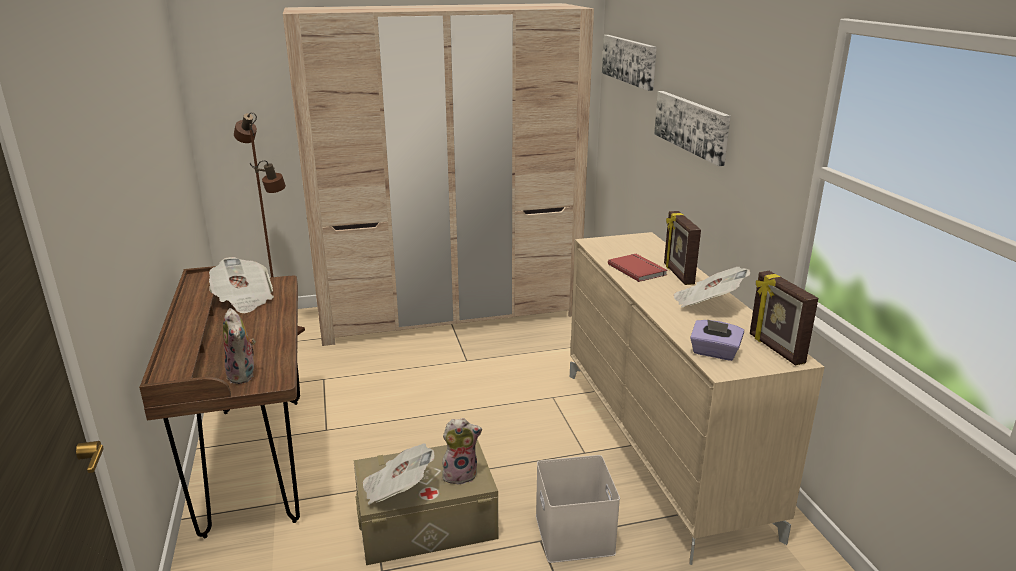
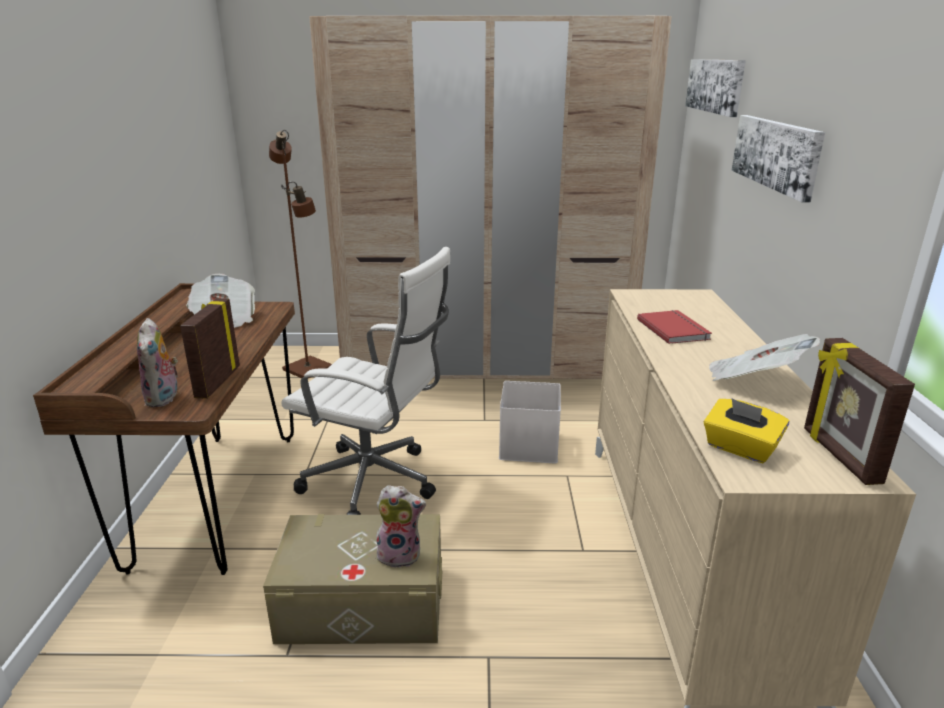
camera: 15 degrees right, 0 degrees up
newspaper [362,443,435,505] -> none
white storage box [536,455,620,563] -> white storage box moved to [499,381,561,463]
picture frame [664,211,701,285] -> picture frame moved to [180,298,240,399]
purple tissue box [690,319,744,361] -> yellow tissue box [704,398,789,463]
none -> white office chair [281,247,450,515]

